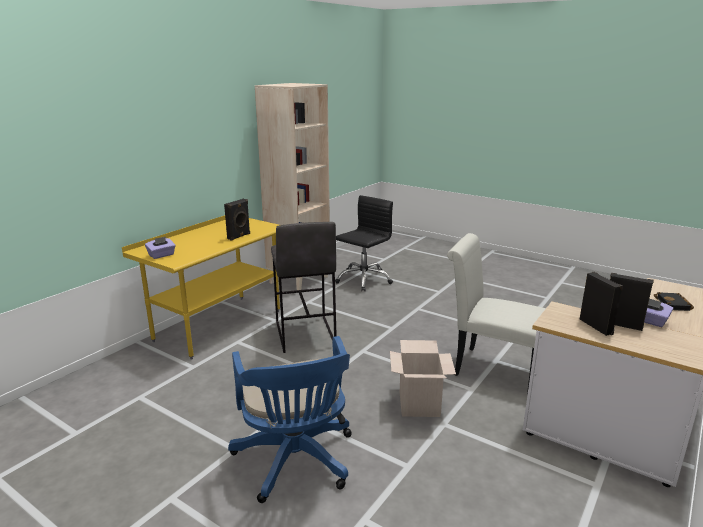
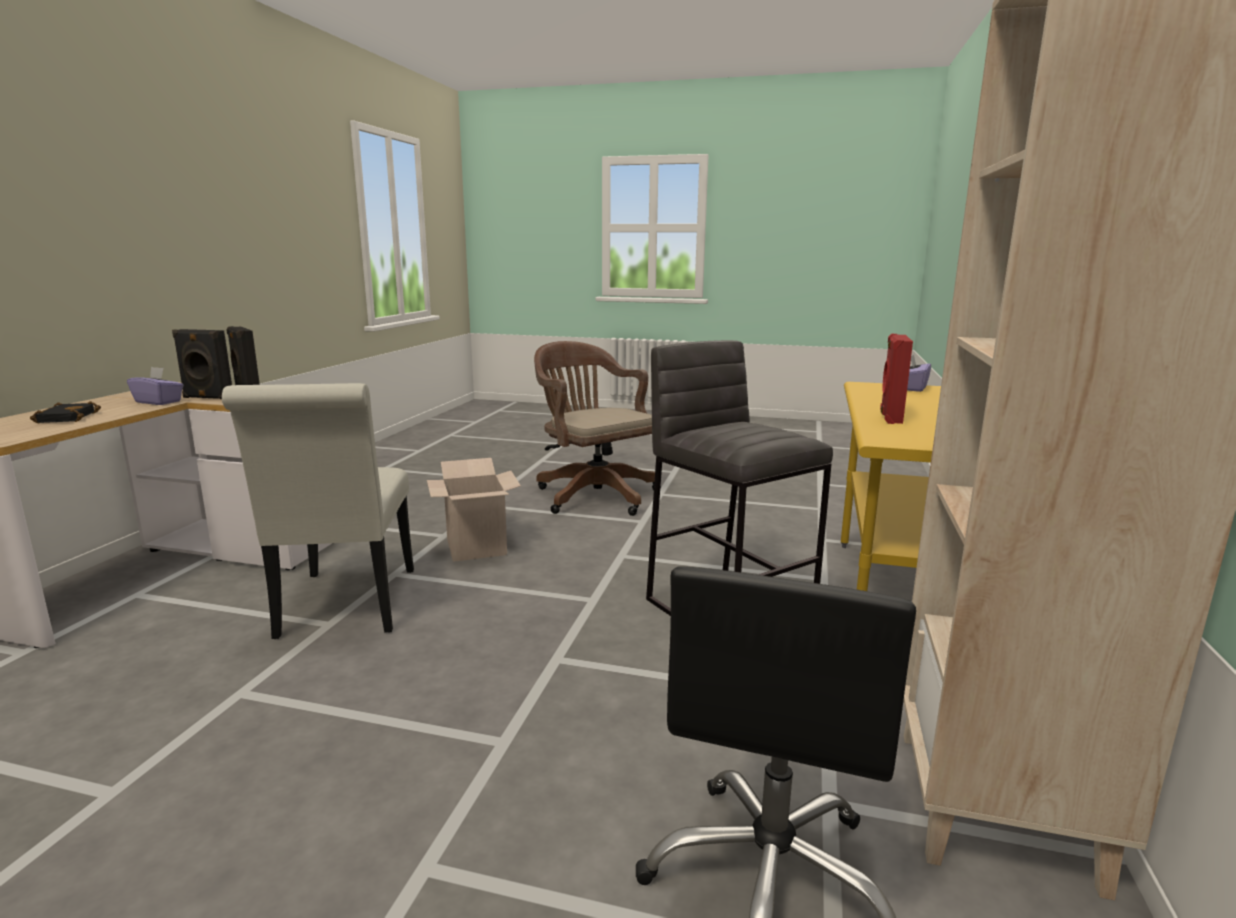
camera: 160 degrees right, 5 degrees down
black speaker [224,199,250,241] -> red speaker [880,334,913,424]
blue office chair [228,336,352,503] -> brown office chair [534,341,661,516]
white chair [447,233,546,395] -> white chair turned 75 degrees clockwise [222,383,414,639]

